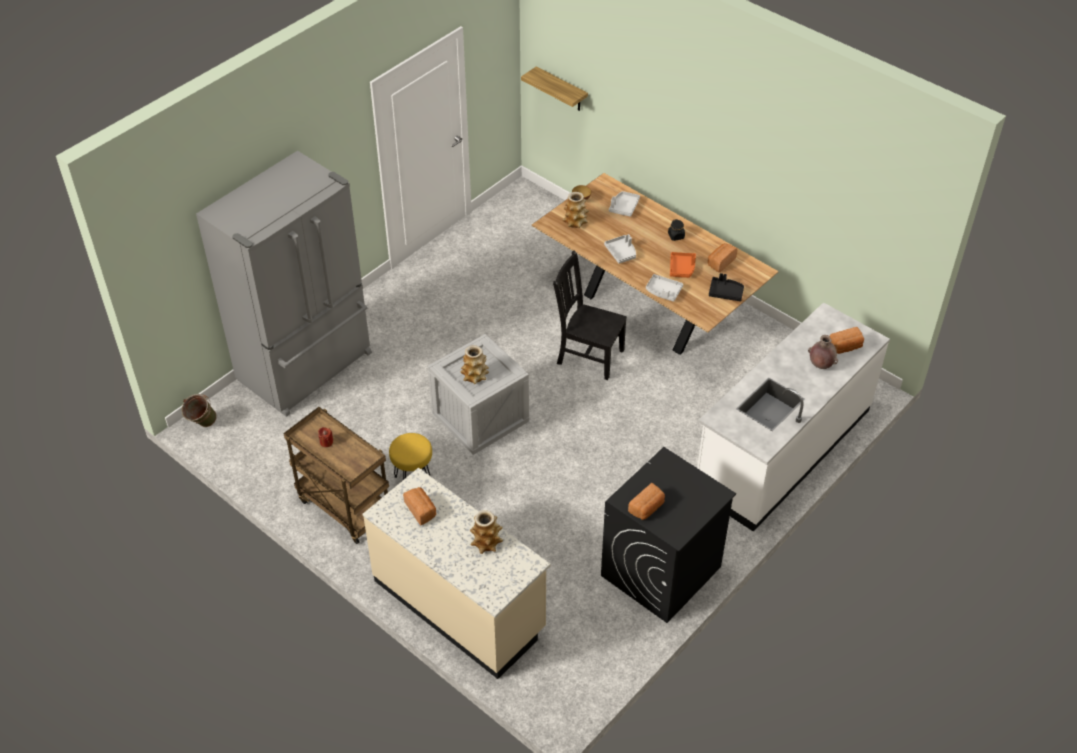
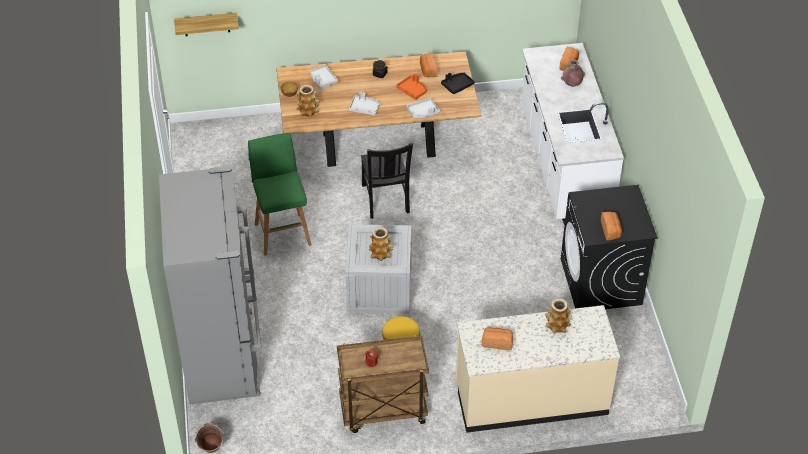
camera: 50 degrees left, 0 degrees up
black chair [553,250,627,380] -> black chair turned 75 degrees counterclockwise [361,143,413,219]
none -> green stool [248,133,312,256]

